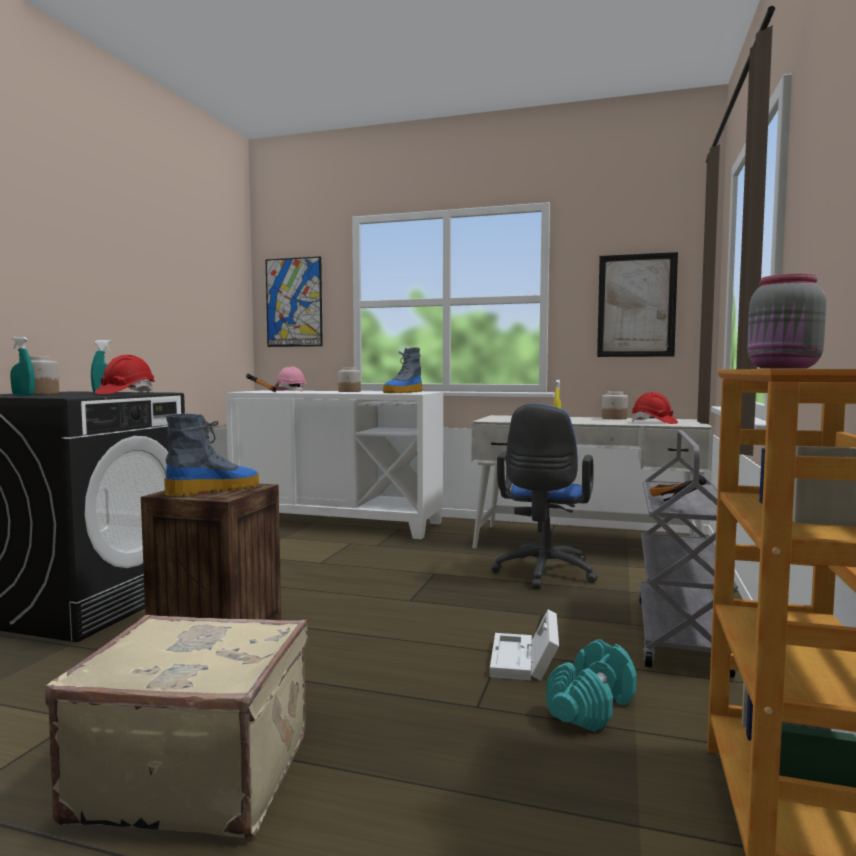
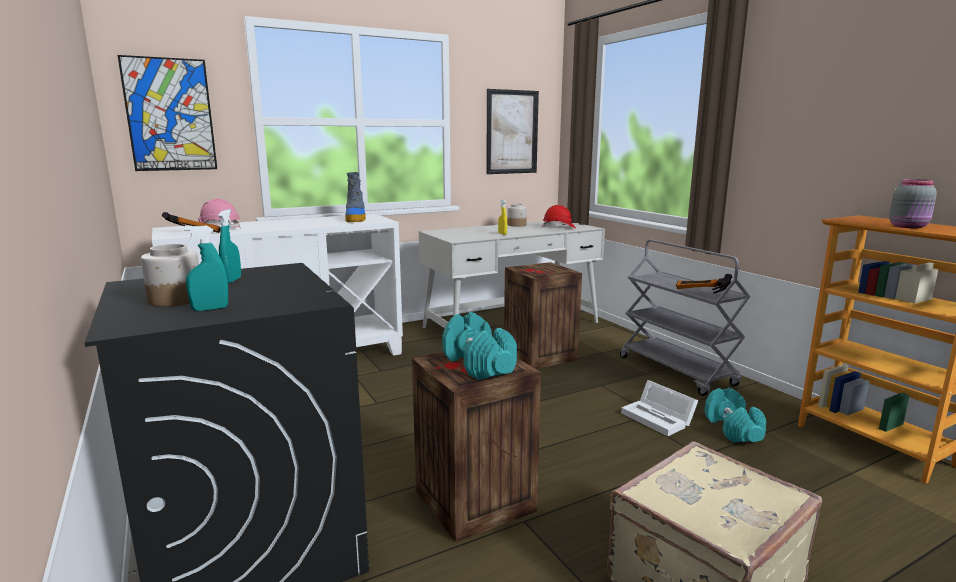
camera: 45 degrees left, 10 degrees up
red hard hat [95,355,155,394] -> none
boot [164,414,259,496] -> turquoise dumbbell [442,312,517,380]
jar [338,367,361,392] -> none
blue office chair [491,404,598,589] -> crate [504,262,582,369]

